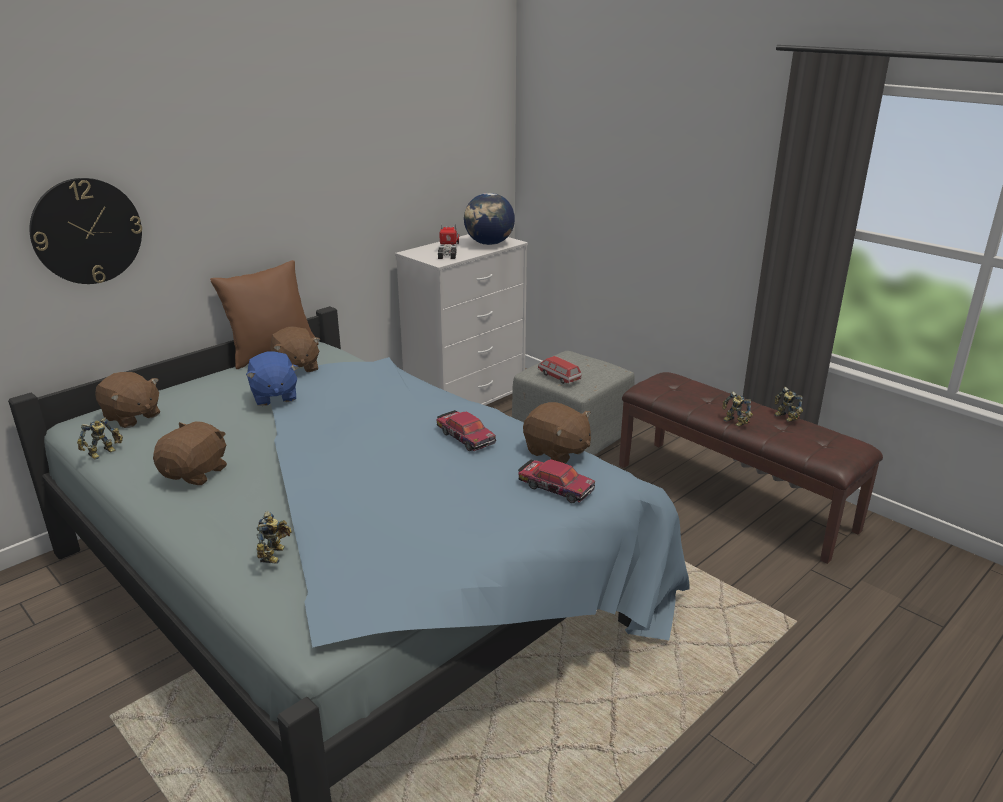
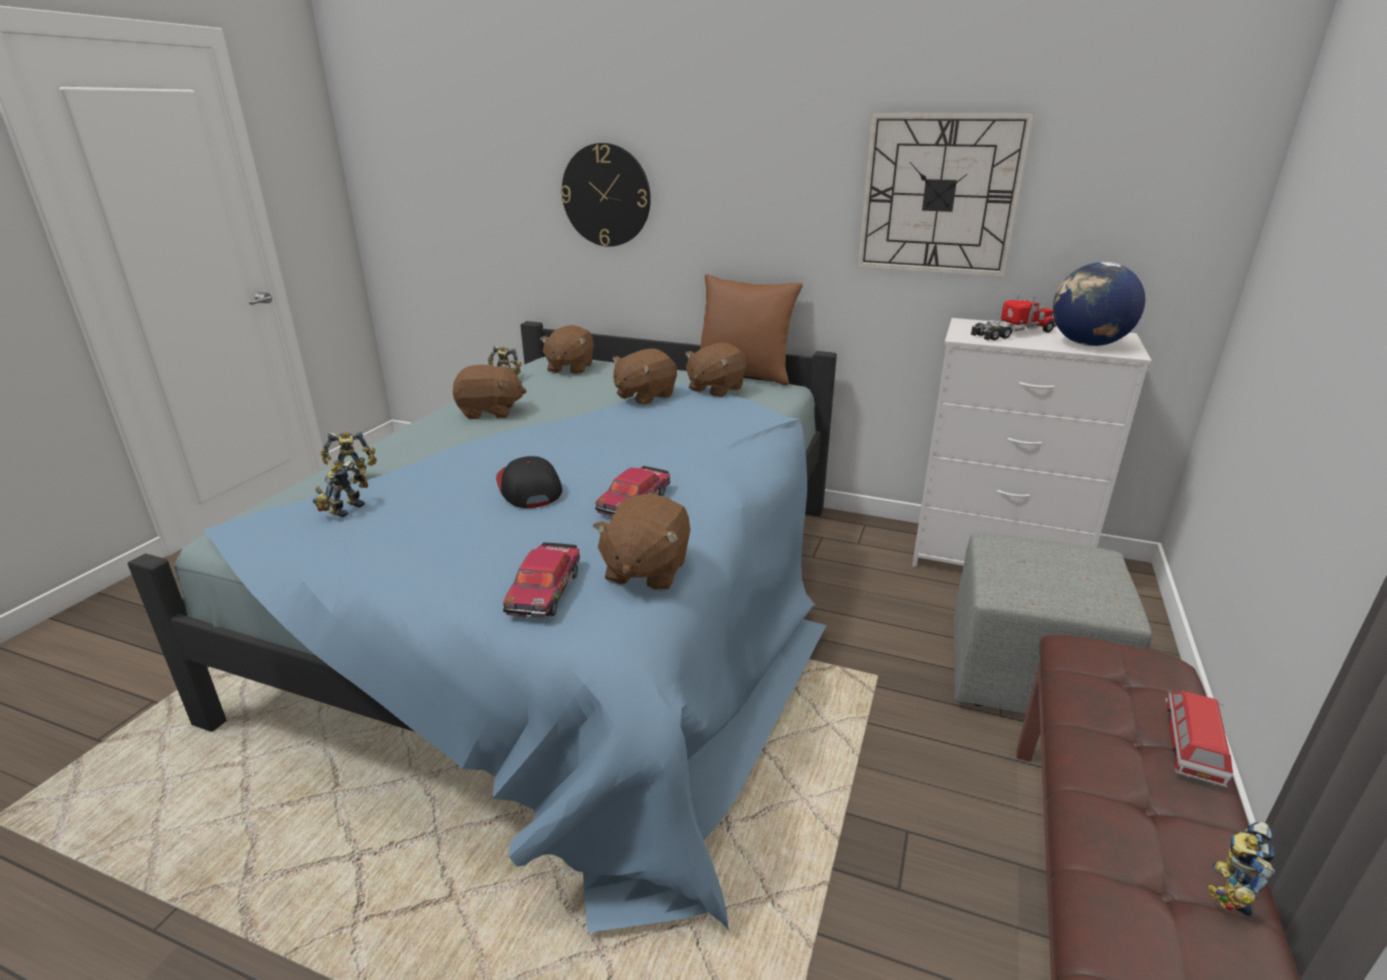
camera: 65 degrees right, 0 degrees up
blue plush toy [246,351,298,406] -> brown plush toy [612,349,677,405]
toy car [538,356,581,384] -> toy car moved to [1165,691,1233,787]
toy robot [722,391,753,427] -> toy robot moved to [313,461,368,517]
none -> cap [496,456,562,508]
none -> wall clock [857,112,1034,277]

